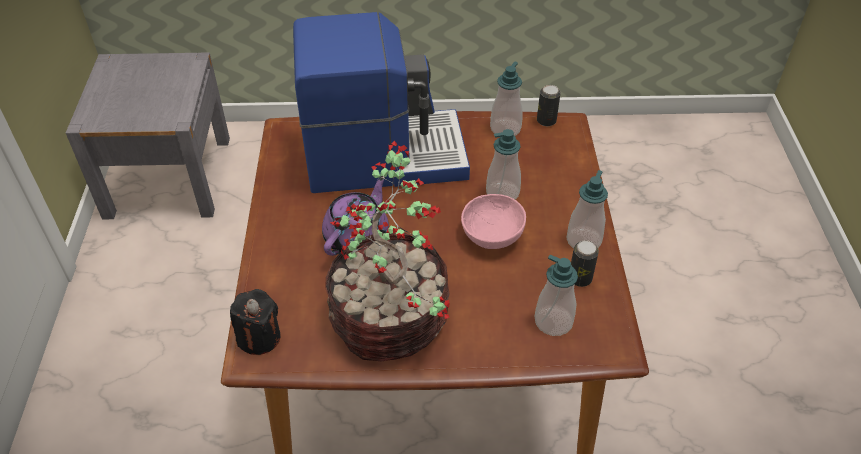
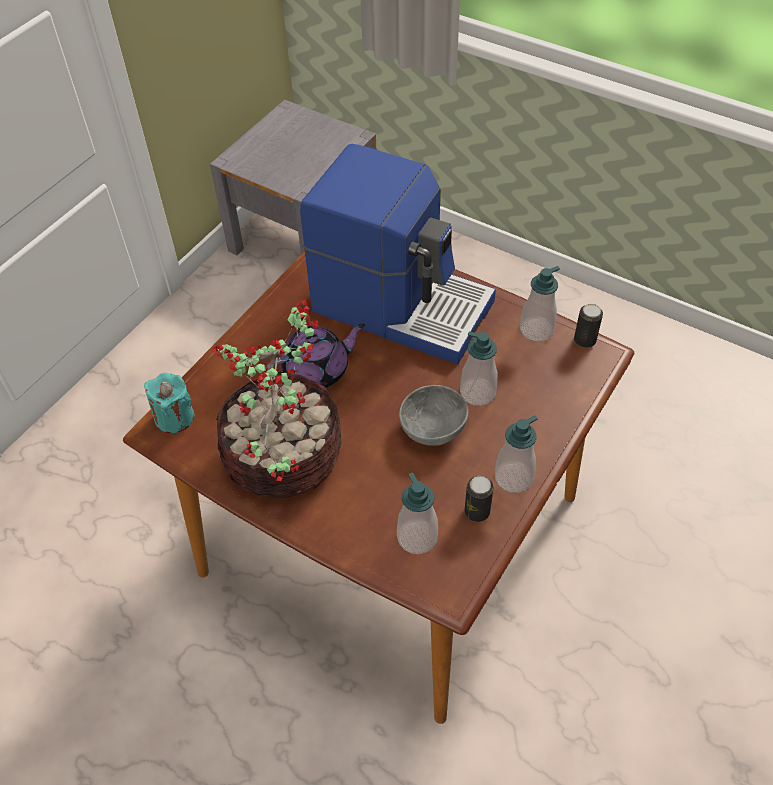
camera: 35 degrees right, 5 degrees up
black candle [230,289,280,355] -> turquoise candle [144,373,194,433]
pink bowl [461,194,526,249] -> grey bowl [399,385,468,446]

